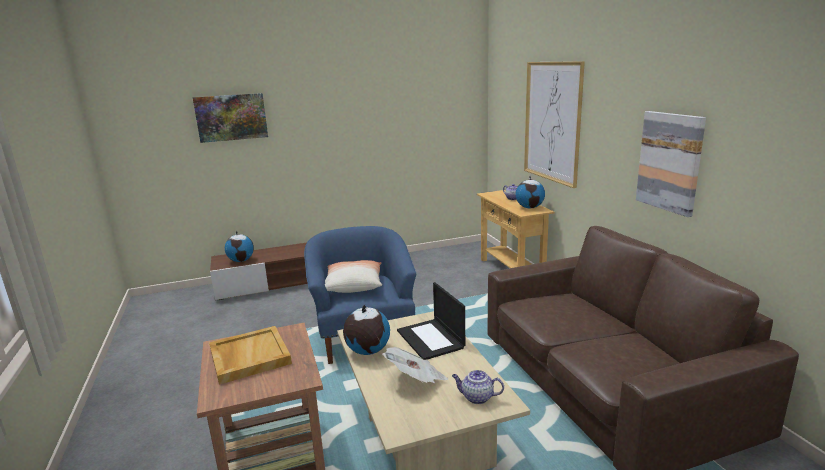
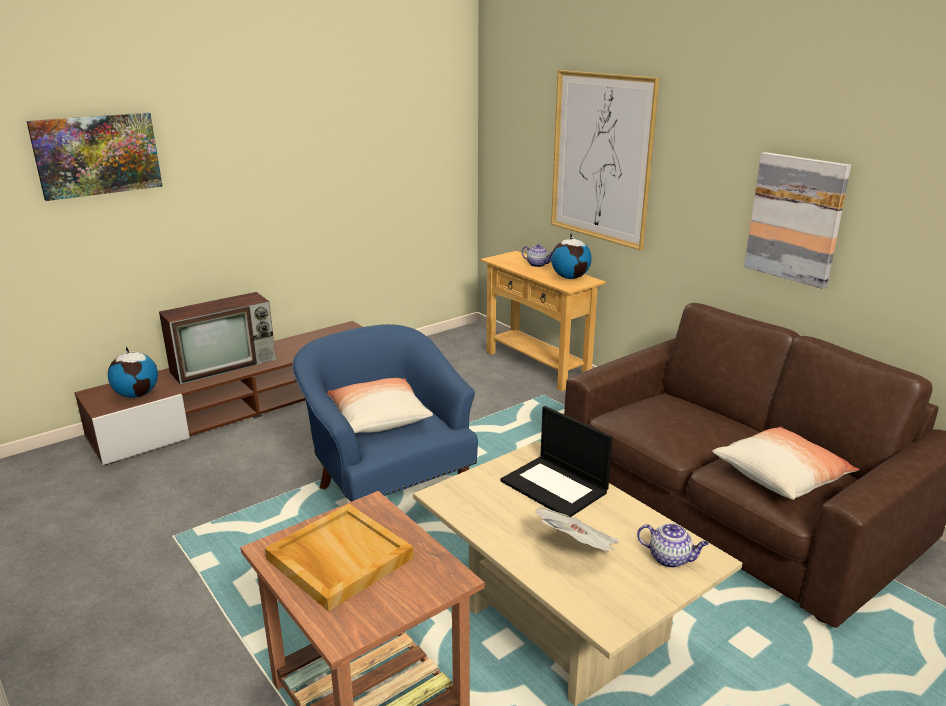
camera: 20 degrees left, 5 degrees up
globe [343,305,390,355] -> none
teapot [452,370,504,404] -> teapot turned 150 degrees counterclockwise [637,523,709,568]
none -> television [159,292,276,385]
none -> pillow [712,427,859,500]

